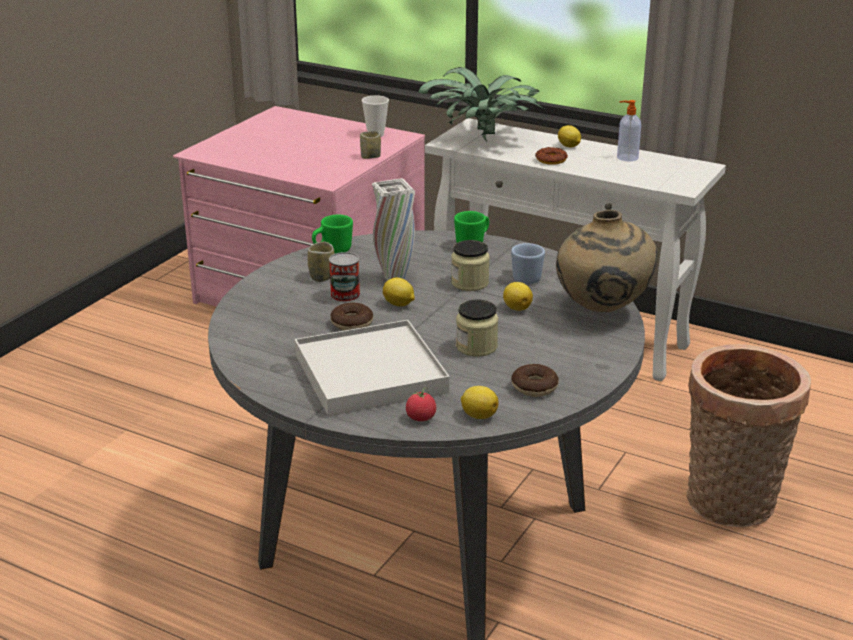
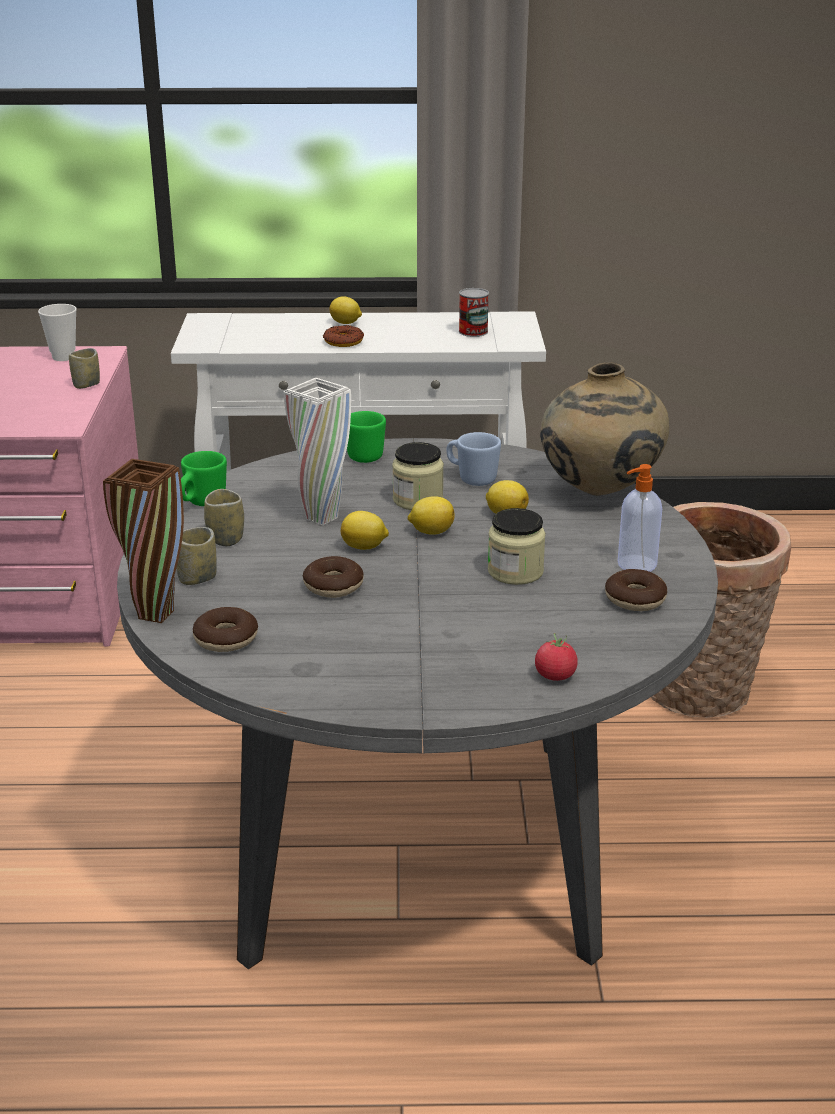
camera: 30 degrees left, 0 degrees up
white tray [295,320,450,416] -> none
can [329,252,360,302] -> can moved to [459,288,489,337]
potted plant [418,67,544,141] -> none
lemon [461,386,499,419] -> lemon moved to [407,496,455,535]
soap dispenser [617,100,641,161] -> soap dispenser moved to [618,464,662,572]
none -> brown vase [103,459,184,623]
none -> cup [176,527,217,585]
none -> donut [193,607,258,652]

